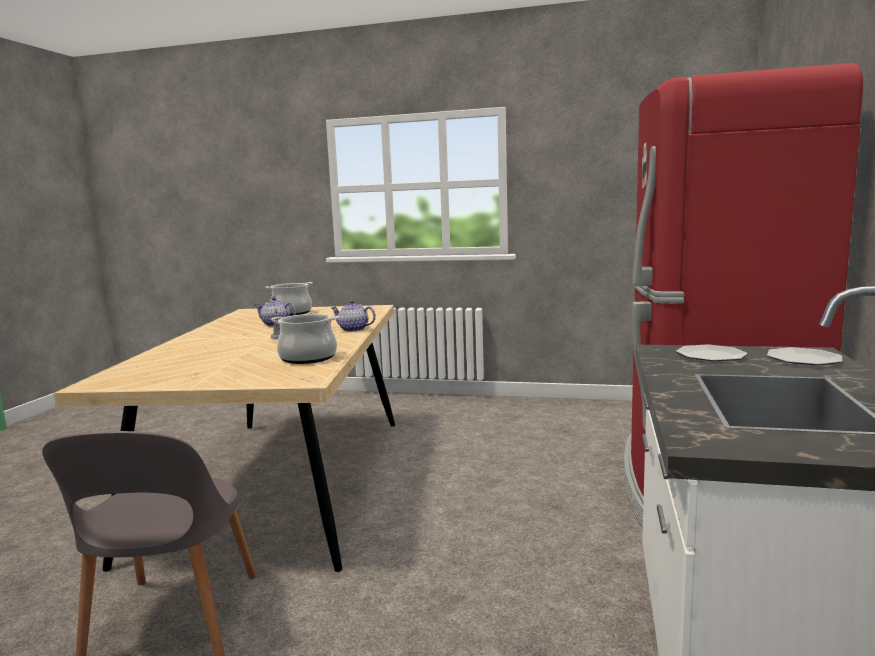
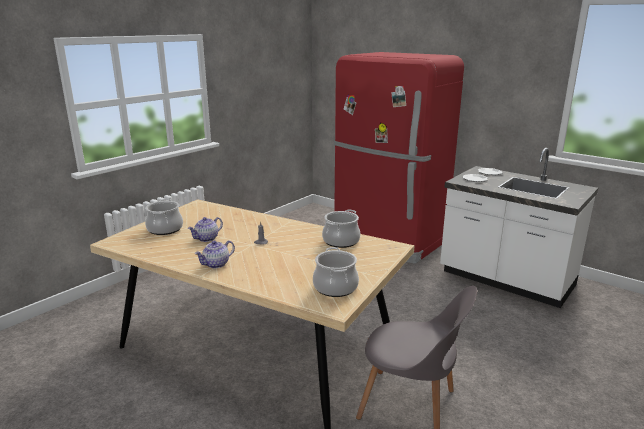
camera: 65 degrees left, 10 degrees up
teapot [331,300,376,332] -> teapot moved to [195,241,235,268]
none -> cooking pot [313,247,359,297]

